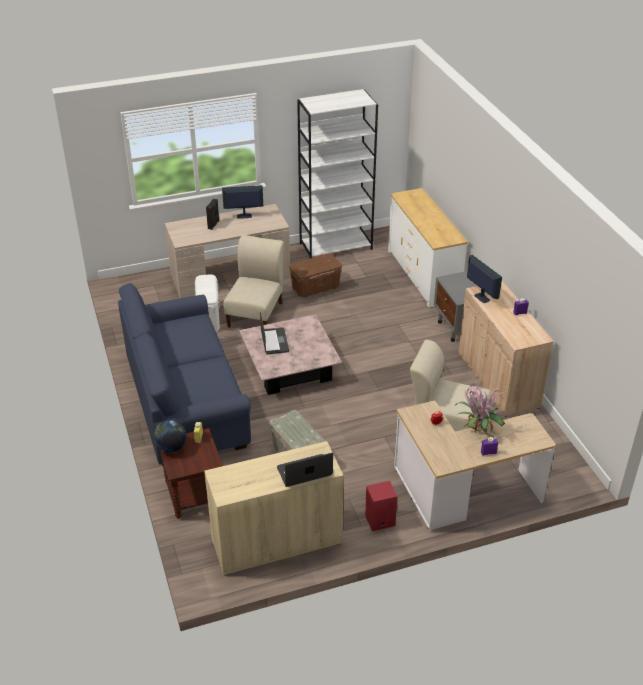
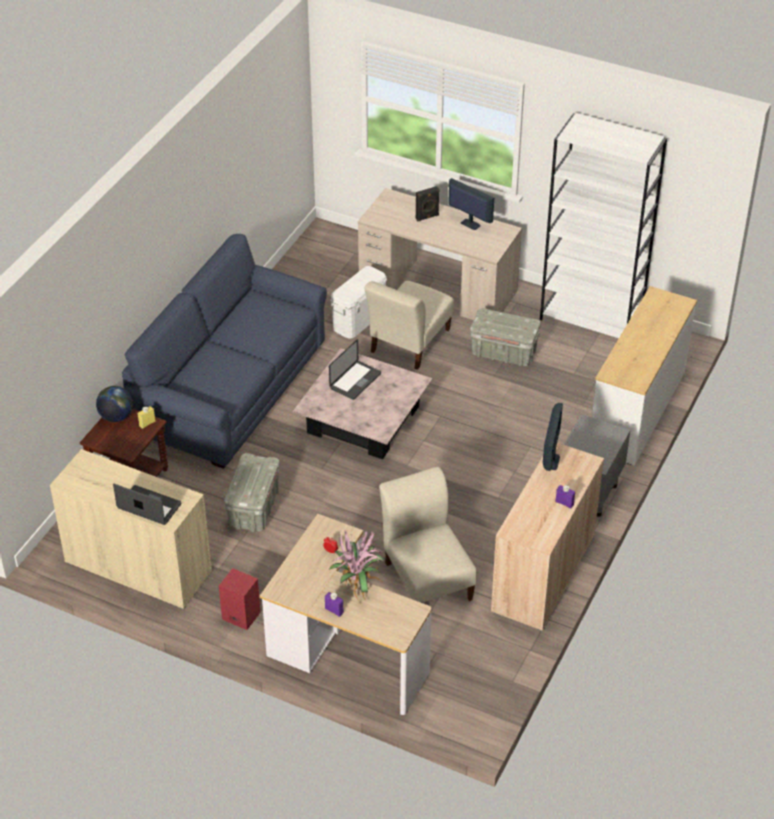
camera: 45 degrees right, 5 degrees up
beige chair [223,235,284,328] -> beige chair turned 150 degrees clockwise [365,281,454,370]
brown storage box [289,253,342,297] -> grey storage box [470,308,541,366]

